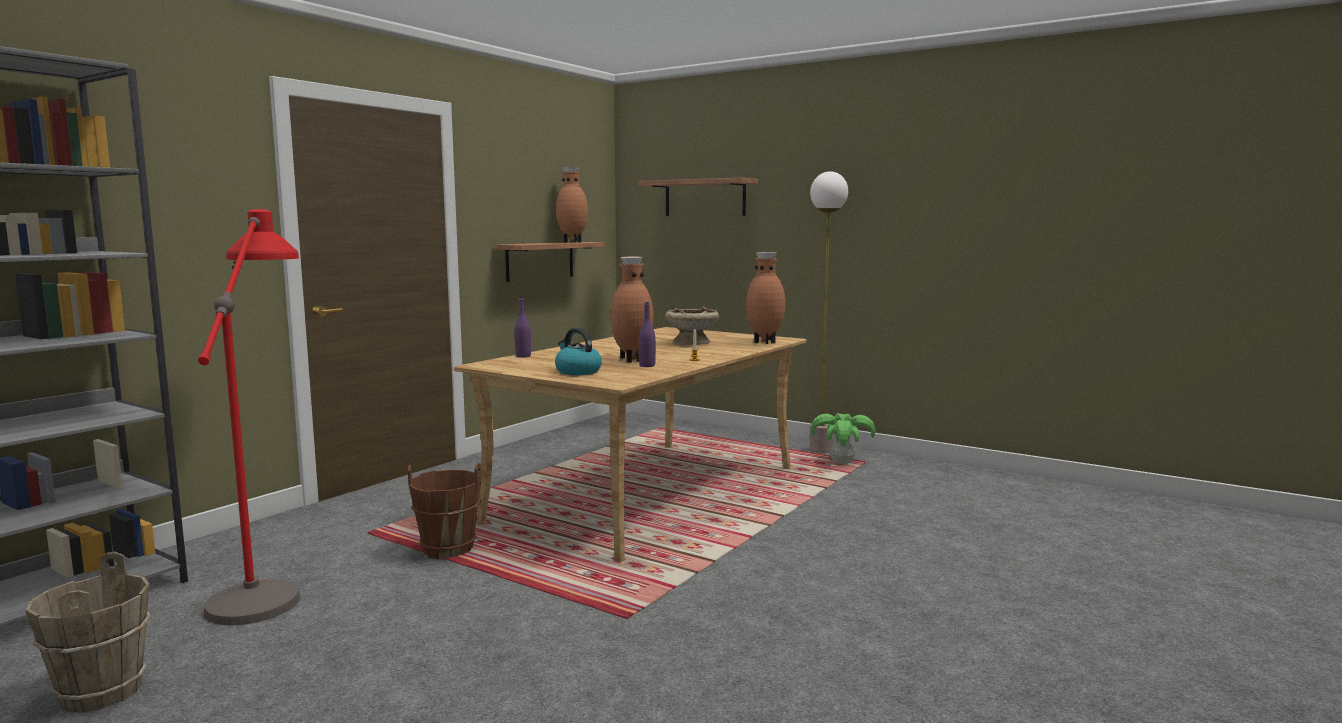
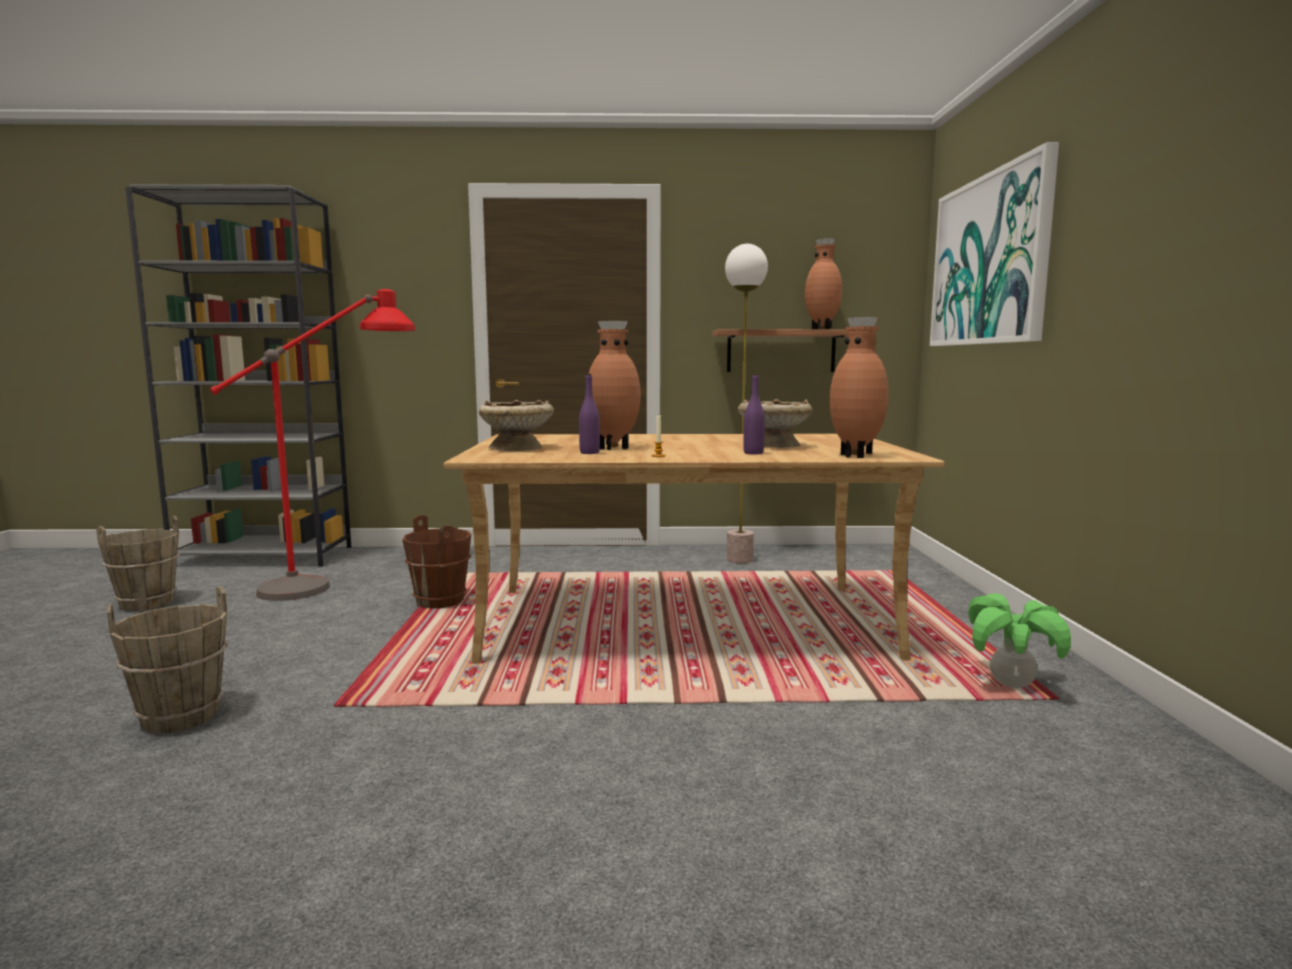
camera: 55 degrees right, 0 degrees up
purple bottle [515,297,531,358] -> purple bottle moved to [743,374,765,454]
kettle [555,328,602,375] -> beige bowl [479,400,554,451]
shelf [638,178,758,216] -> picture [930,142,1059,346]
floor lamp [809,171,848,453] -> floor lamp moved to [725,244,768,564]
none -> brown bucket [107,586,228,733]

